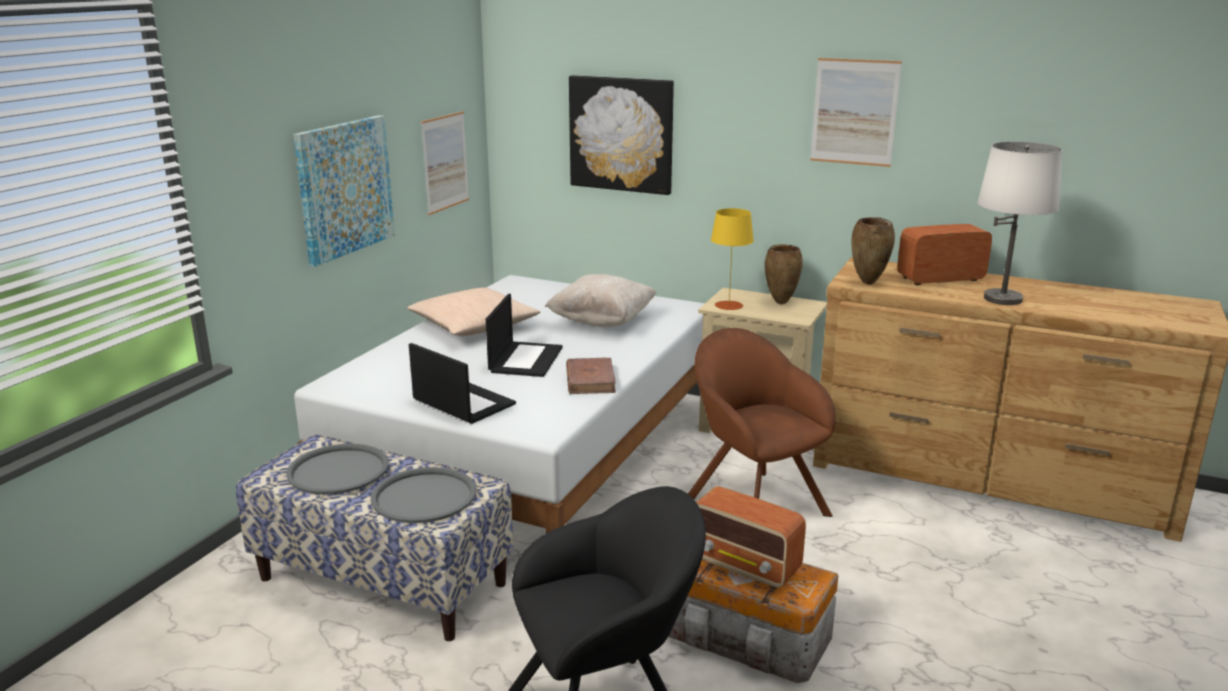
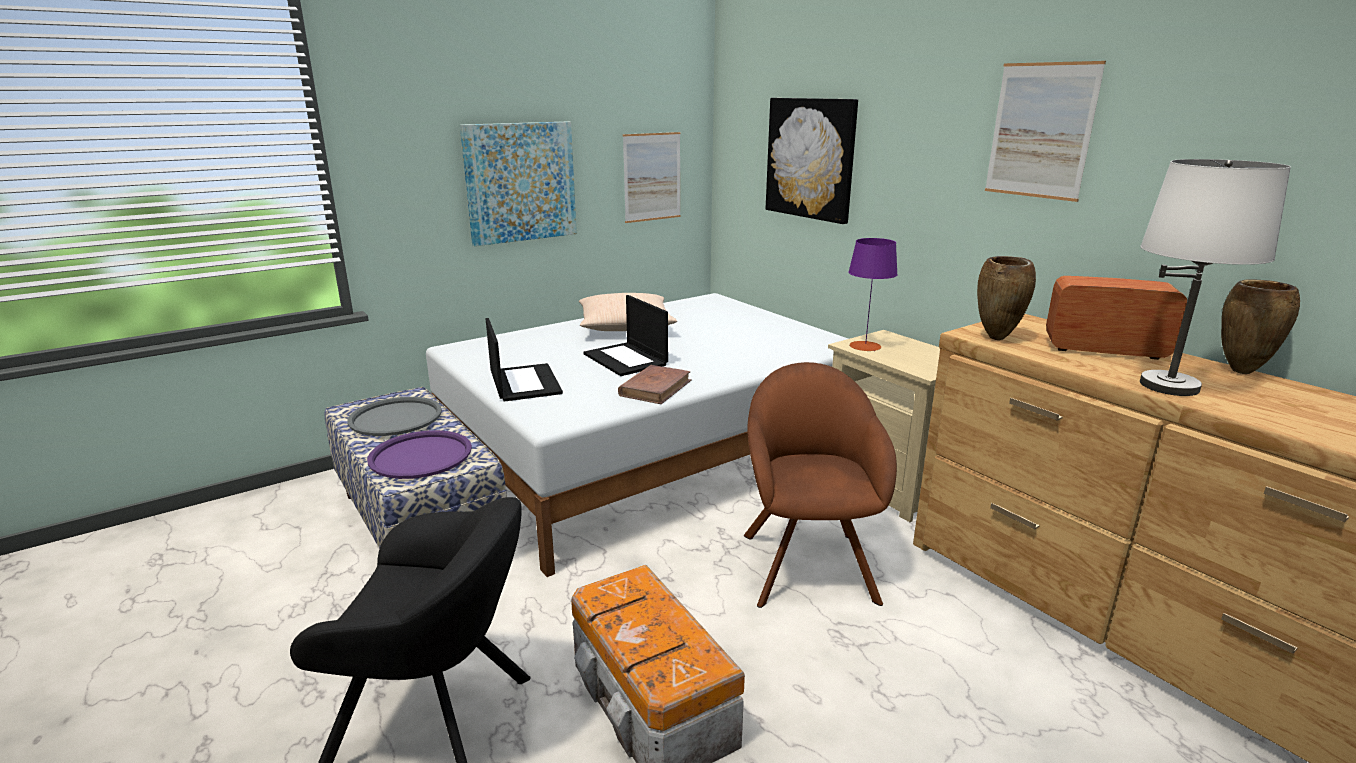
camera: 30 degrees right, 0 degrees up
grey tray [371,467,476,523] -> purple tray [367,430,472,479]
laptop [486,294,563,377] -> laptop turned 105 degrees clockwise [583,295,668,376]
beige pillow [545,274,656,327] -> none
radio [696,486,806,589] -> none
yellow table lamp [711,208,754,310] -> purple table lamp [848,238,898,351]
brown vase [765,244,803,304] -> brown vase moved to [1221,279,1300,374]

